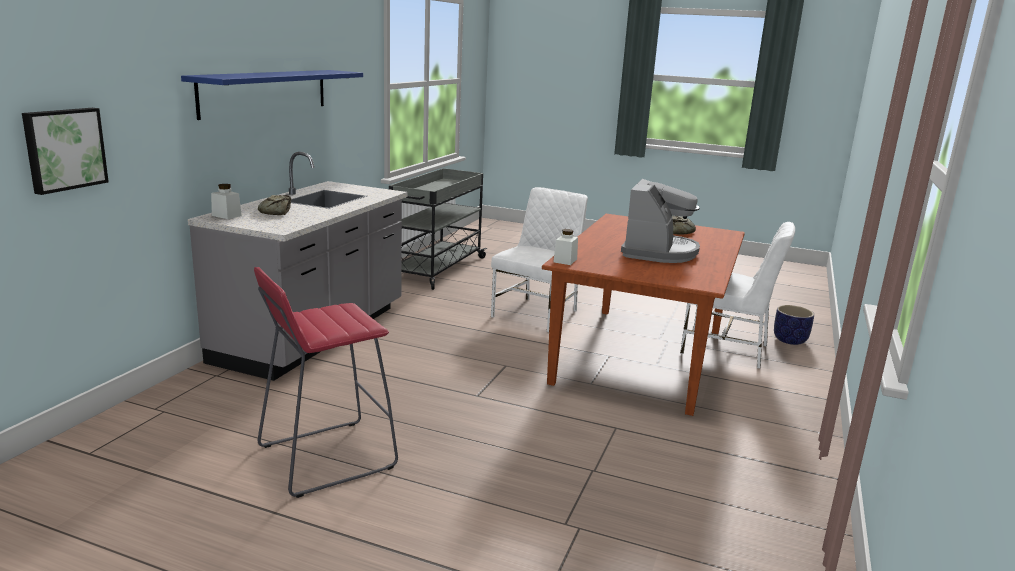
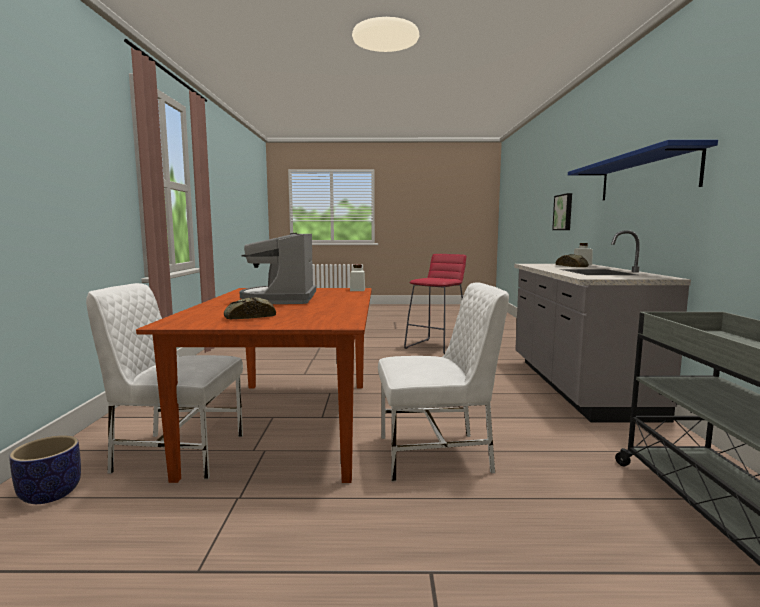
camera: 160 degrees right, 10 degrees down
white chair [491,187,588,332] -> white chair turned 105 degrees counterclockwise [378,283,509,481]

